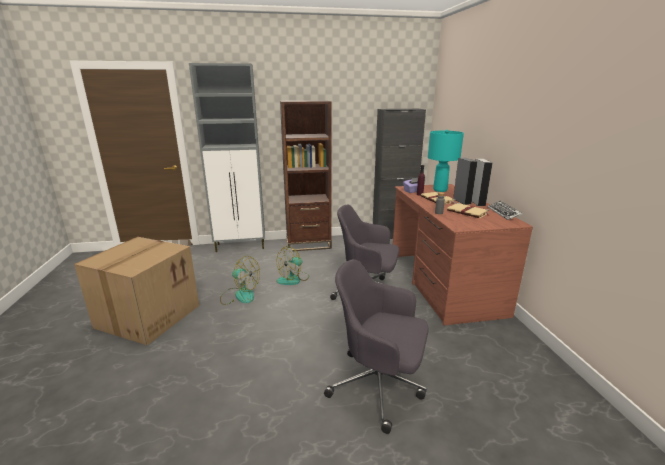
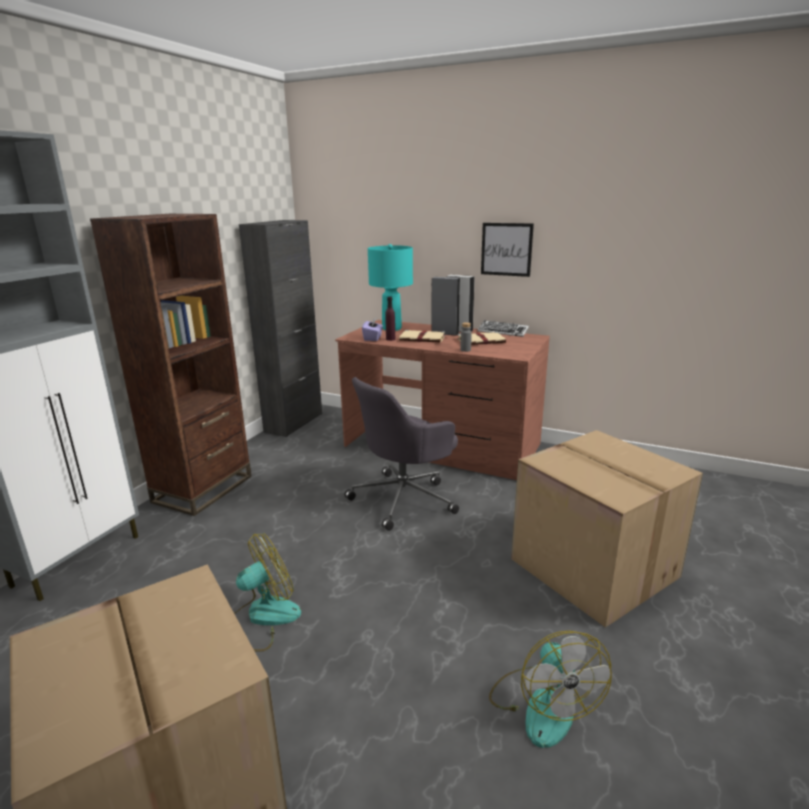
camera: 55 degrees left, 0 degrees up
fan [276,246,310,285] -> fan moved to [489,631,612,748]
grey office chair [324,259,428,434] -> cardboard box [511,430,703,628]
none -> picture [481,223,534,277]

